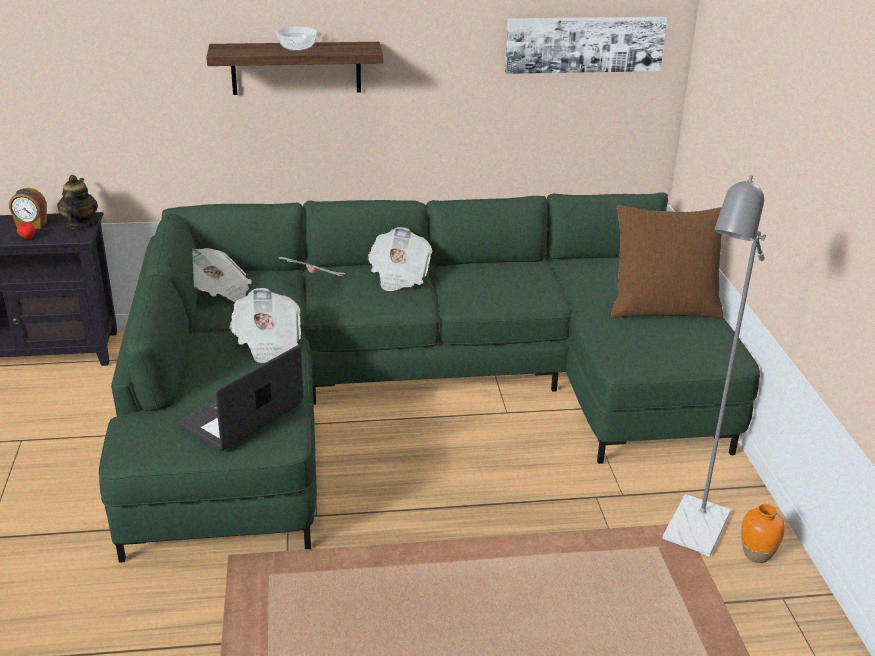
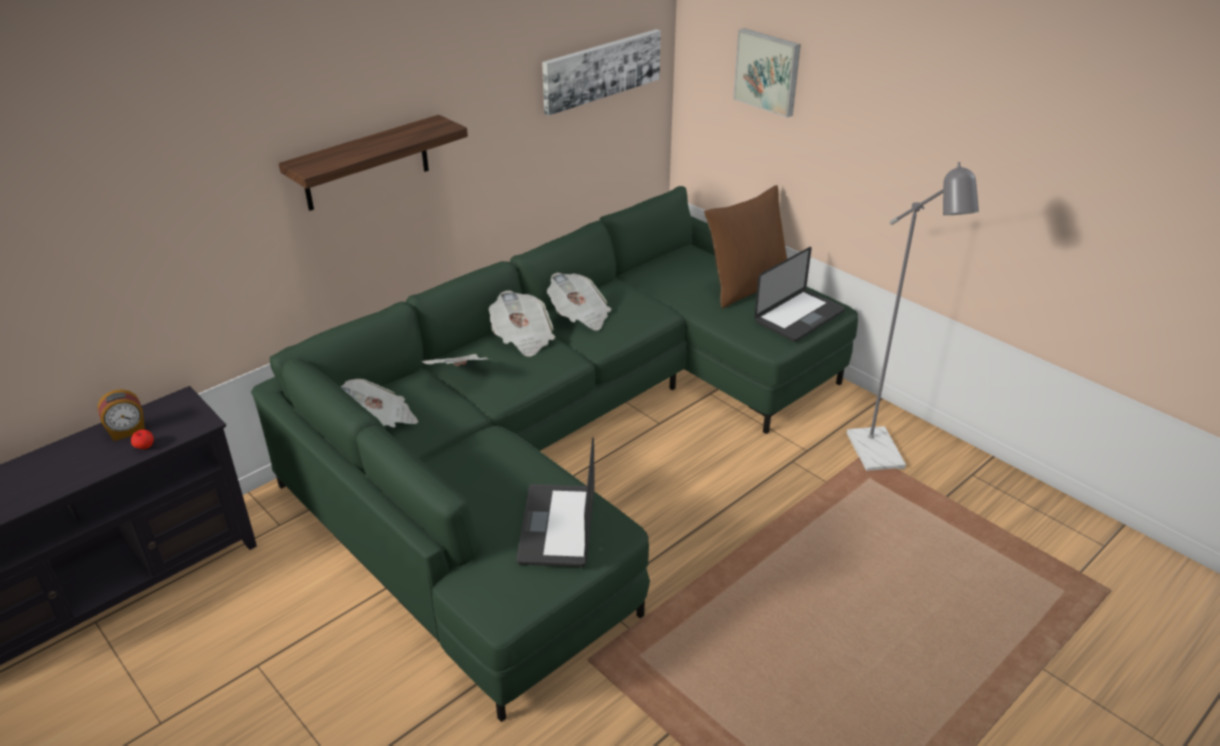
camera: 35 degrees left, 5 degrees up
teapot [57,175,98,229] -> none
newspaper [230,288,301,363] -> newspaper moved to [547,273,611,331]
bowl [276,27,317,51] -> none
orange vase [741,504,785,563] -> none
none -> picture [733,28,801,118]
none -> laptop [754,247,845,342]

